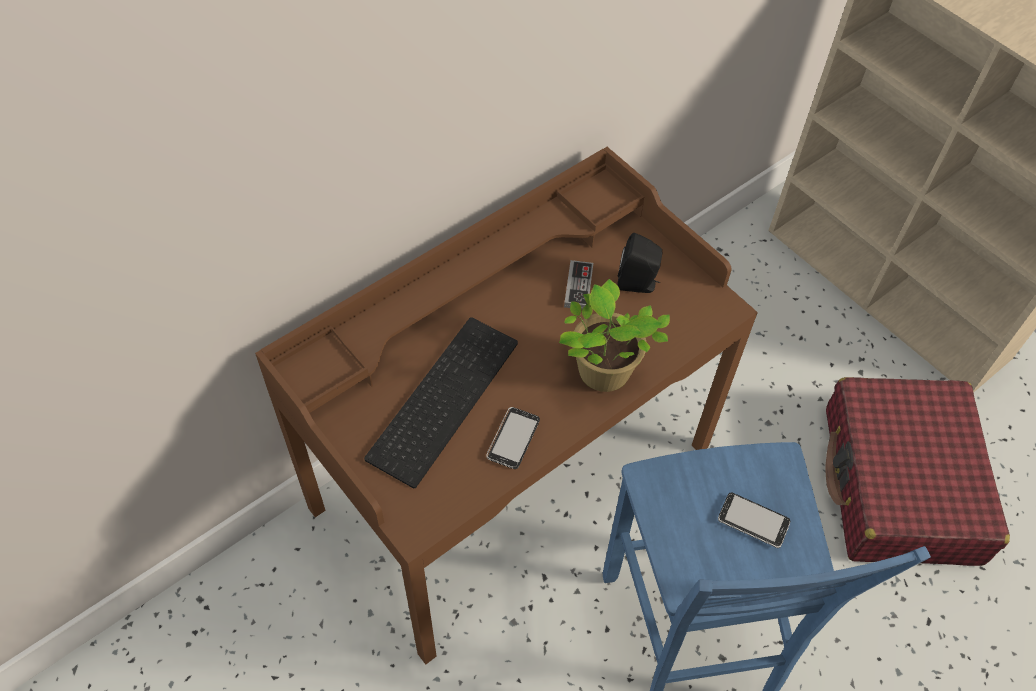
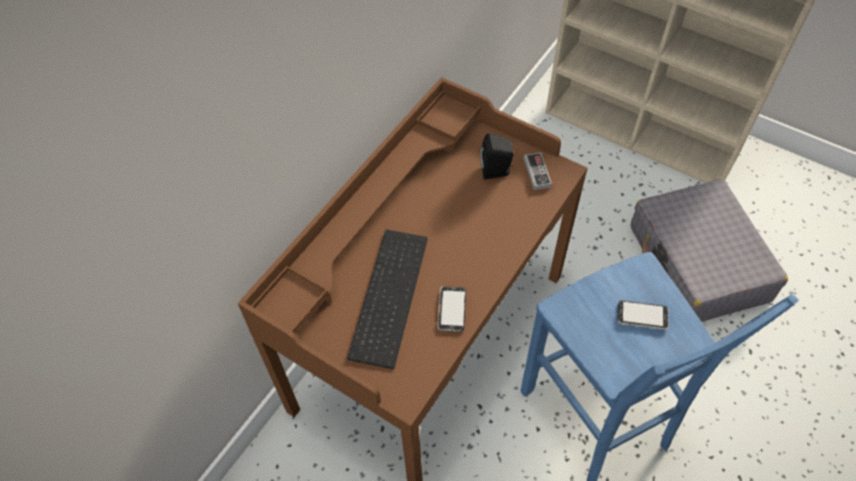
camera: 15 degrees left, 0 degrees up
potted plant [559,279,670,392] -> none
game controller [564,260,593,310] -> game controller moved to [524,153,552,190]
red suitcase [826,377,1010,566] -> grey suitcase [631,179,788,322]

